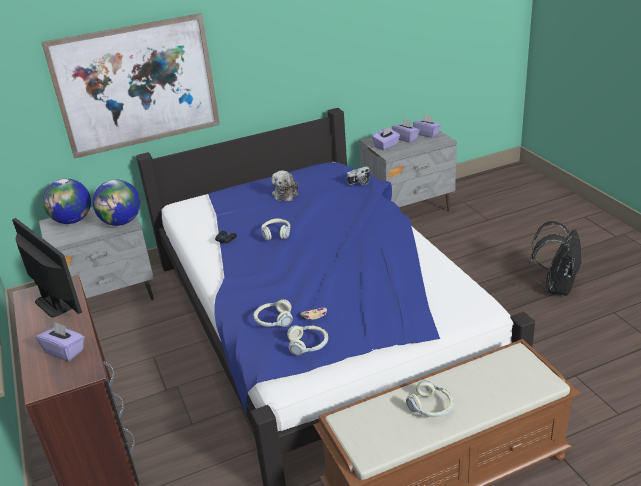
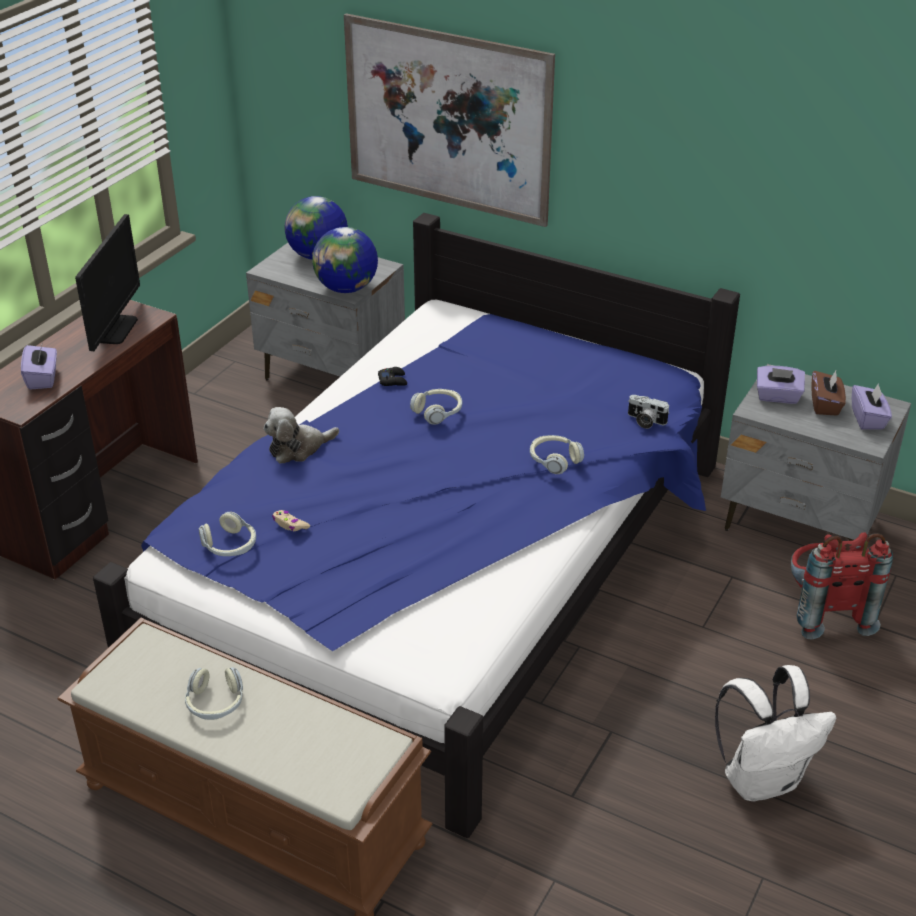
camera: 50 degrees right, 5 degrees up
headphones [254,299,293,327] -> headphones moved to [530,435,584,474]
plush toy [272,170,299,201] -> plush toy moved to [263,407,339,464]
purple tissue box [392,119,420,143] -> brown tissue box [812,369,846,416]
black backpack [529,221,581,296] -> white backpack [715,665,836,801]
none -> red backpack [791,533,893,640]

